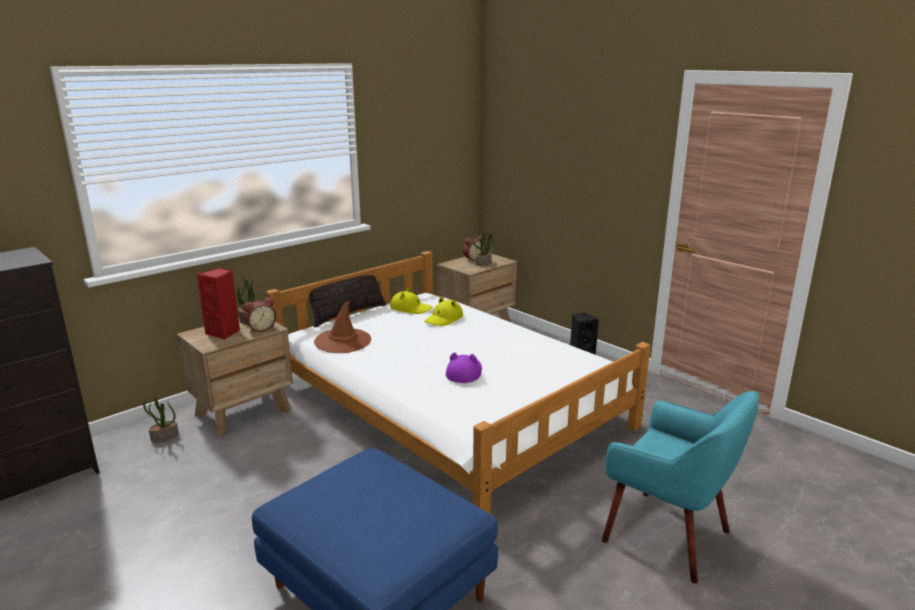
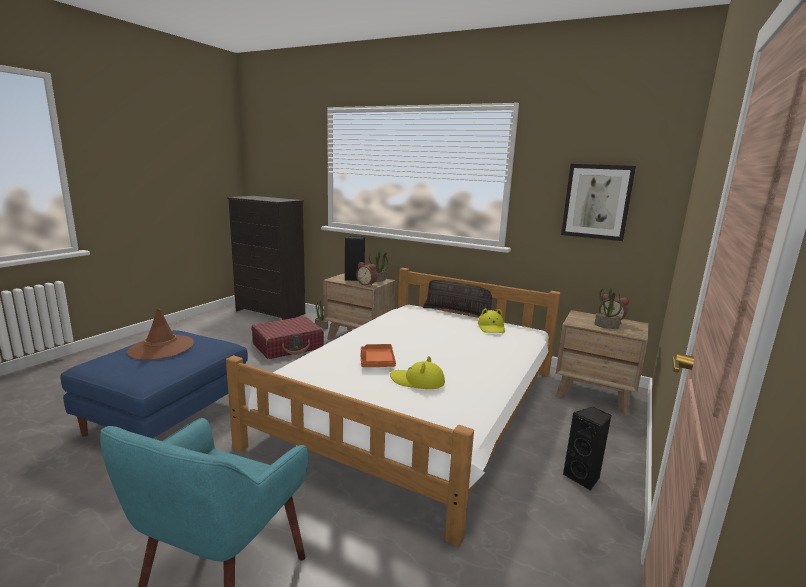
camera: 70 degrees right, 5 degrees down
red speaker [197,268,240,340] -> black speaker [345,235,365,281]
brown hat [314,301,371,353] -> brown hat moved to [127,309,194,360]
yellow hat [424,297,463,326] -> yellow hat moved to [390,356,445,389]
purple hat [446,352,482,383] -> orange tray [361,344,396,367]
none -> red suitcase [252,316,324,359]
none -> picture [561,164,636,241]

